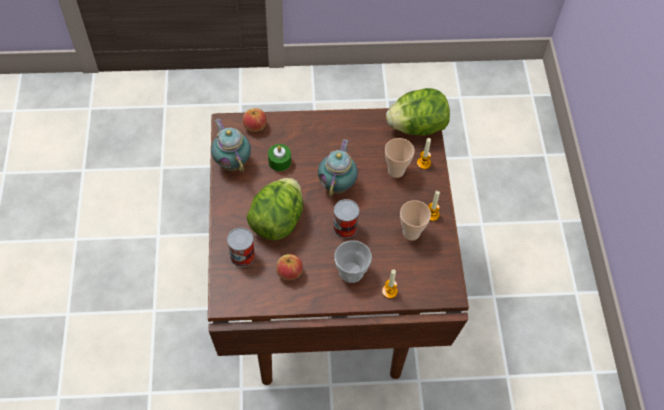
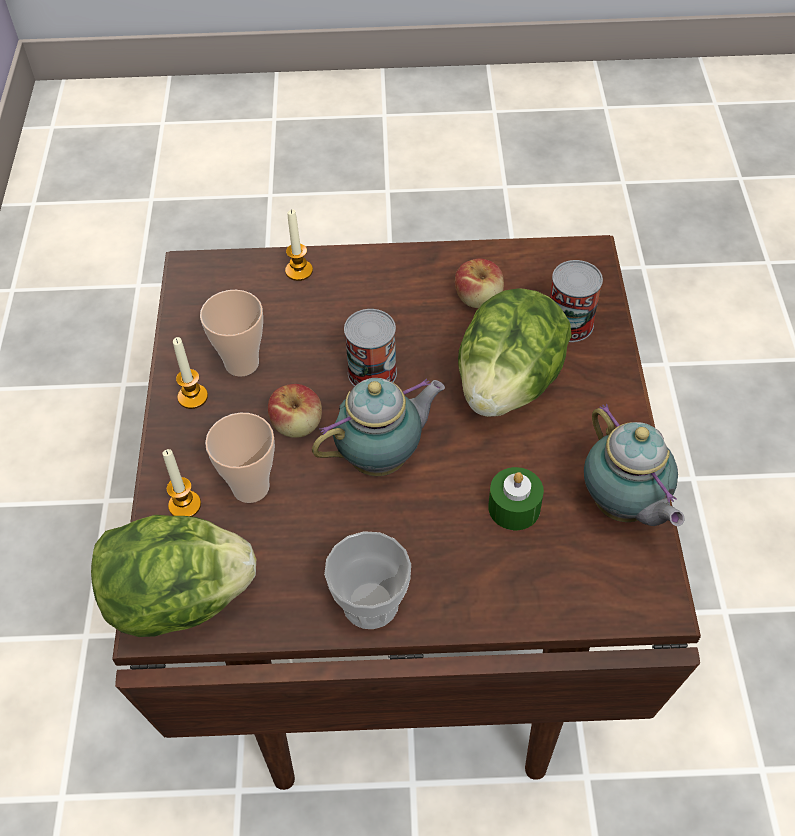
camera: 175 degrees left, 5 degrees down
apple [243,108,267,132] -> apple moved to [268,384,322,438]
teapot [318,139,358,197] -> teapot turned 135 degrees counterclockwise [312,378,445,476]
cup [334,240,372,283] -> cup moved to [324,531,411,629]

